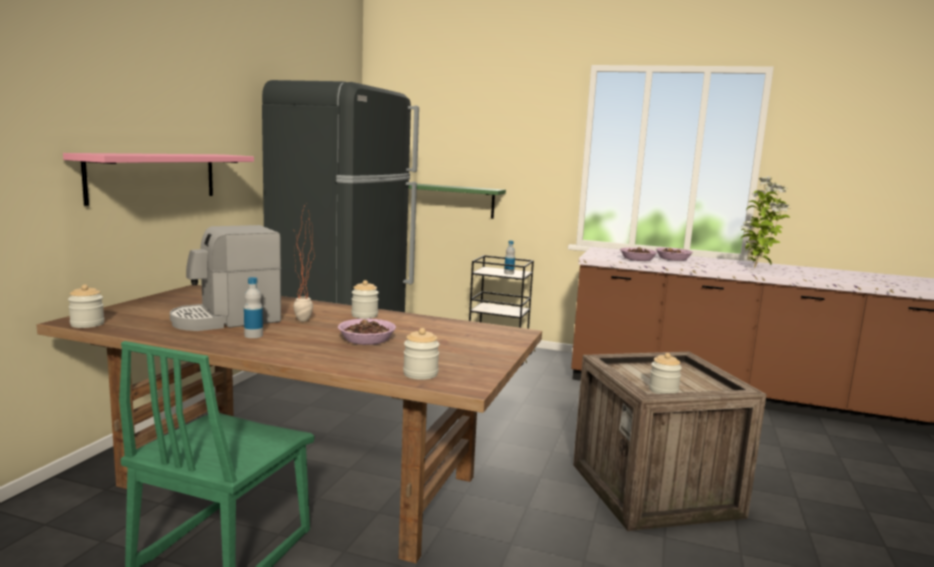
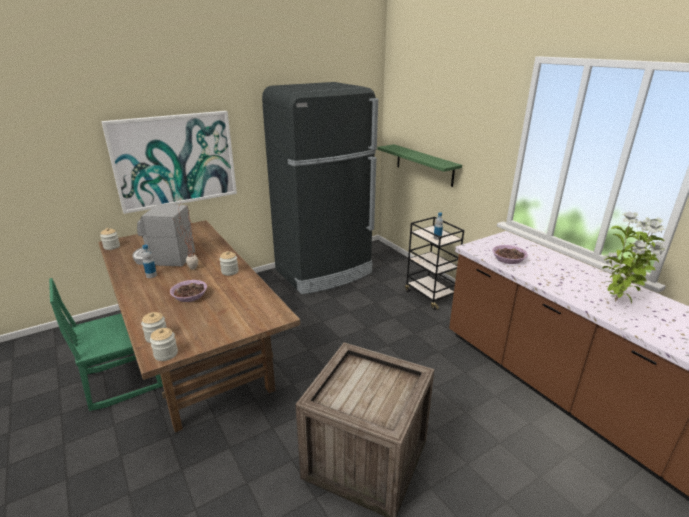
camera: 40 degrees right, 15 degrees up
pink shelf [63,153,254,206] -> picture [101,111,237,214]
jar [649,353,682,394] -> jar moved to [150,328,178,361]
bowl [656,248,693,261] -> none

